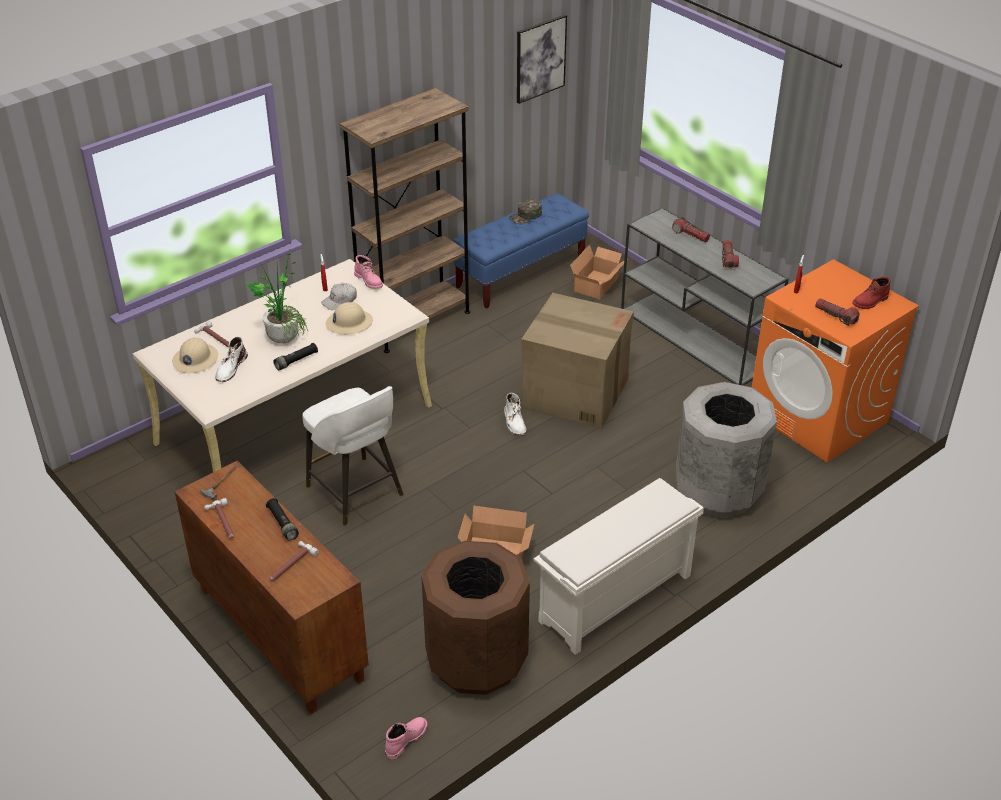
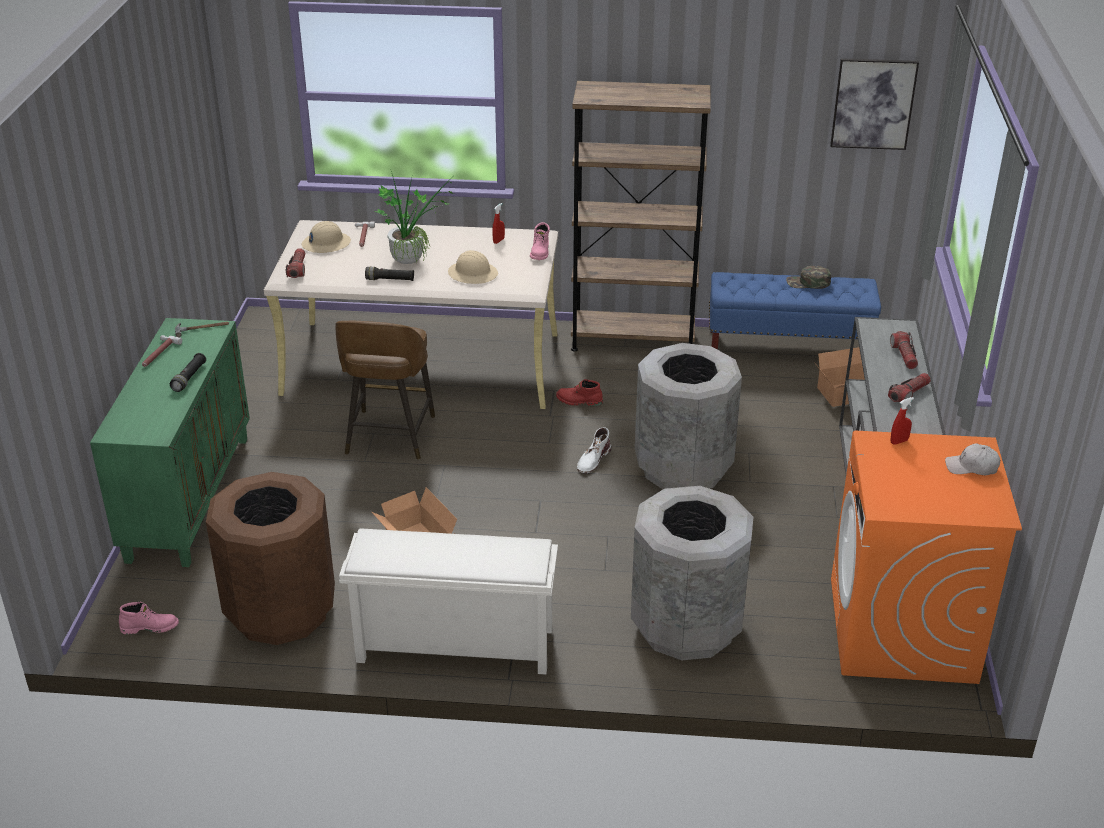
camera: 45 degrees right, 5 degrees down
brown cabinet [175,461,369,714] -> green cabinet [90,318,250,567]
white boot [215,336,248,382] -> none
hammer [270,541,319,581] -> none
white stool [302,386,403,525] -> brown stool [335,321,435,460]
white cap [321,283,357,310] -> white cap moved to [945,443,1000,475]
cardboard box [521,293,634,429] -> grey trash can [635,343,742,489]
flashlight [815,298,860,326] -> flashlight moved to [285,248,305,278]
red boot [852,276,891,309] -> red boot moved to [556,379,603,406]

